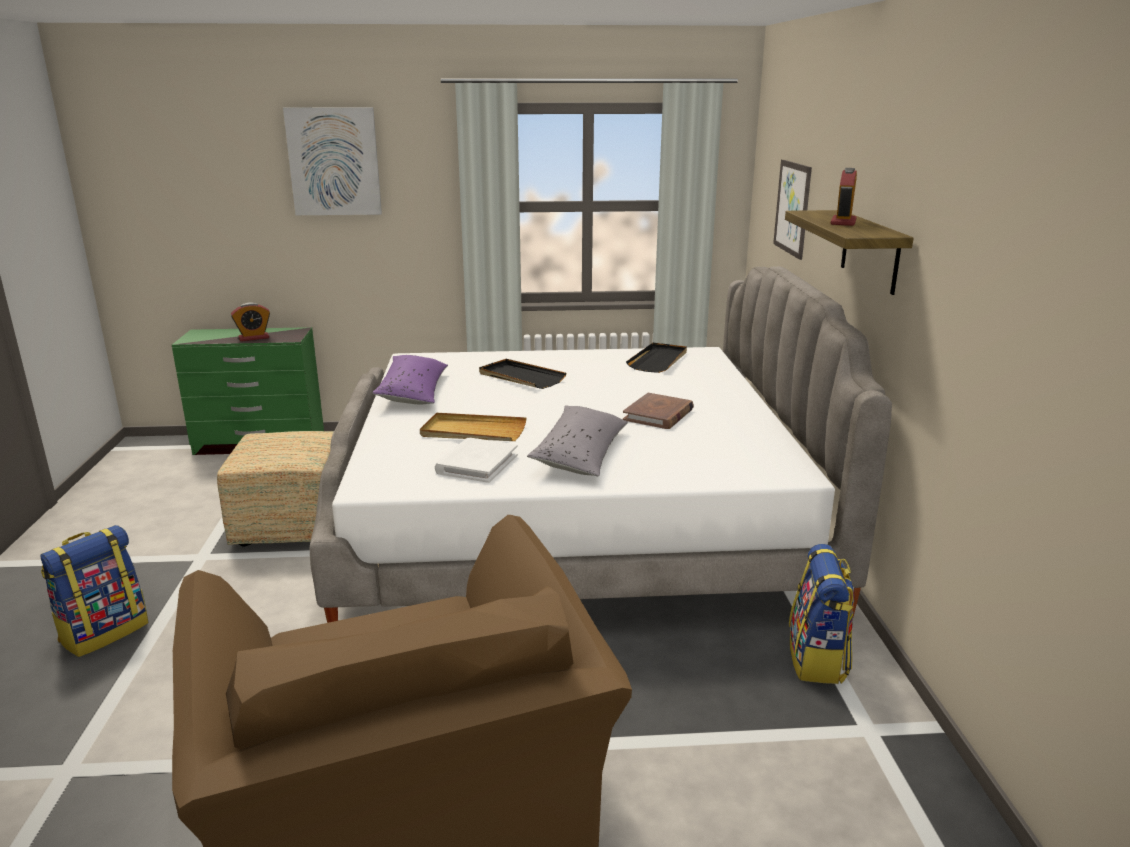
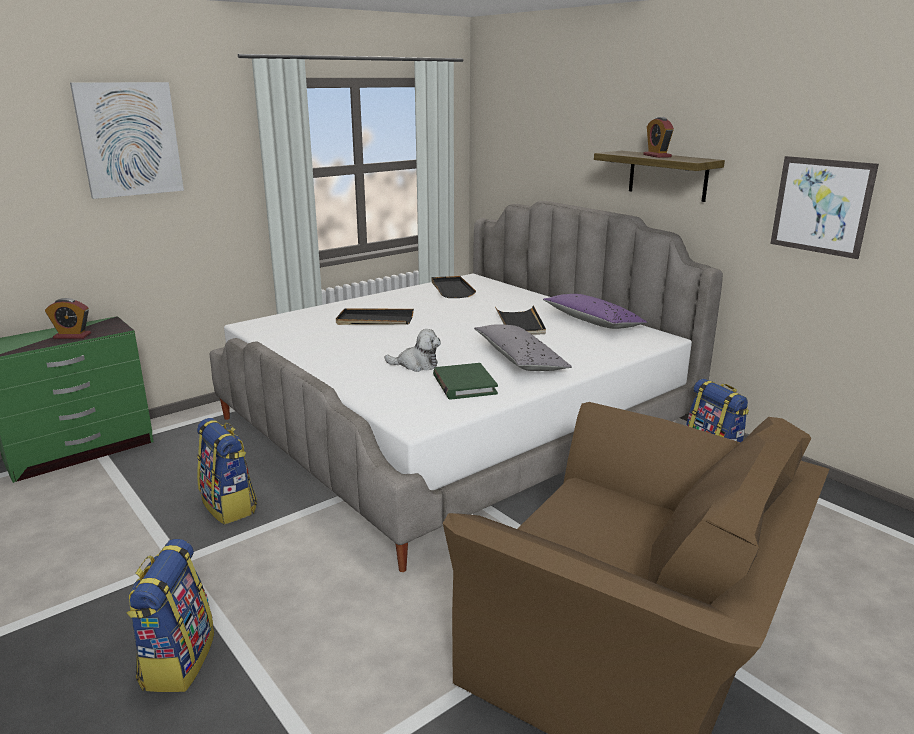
camera: 35 degrees left, 0 degrees up
ottoman [217,431,334,546] -> backpack [197,418,257,525]
alarm clock [231,303,270,341] -> alarm clock turned 60 degrees clockwise [45,298,91,339]
purple pillow [372,355,448,404] -> purple pillow moved to [543,294,647,329]
beige tray [420,413,526,441] -> plush toy [384,329,441,372]
white book [435,438,518,483] -> green book [433,363,498,400]
brown book [623,393,694,429] -> black tray [495,305,546,334]
picture [773,160,812,260] -> picture moved to [770,156,879,259]

